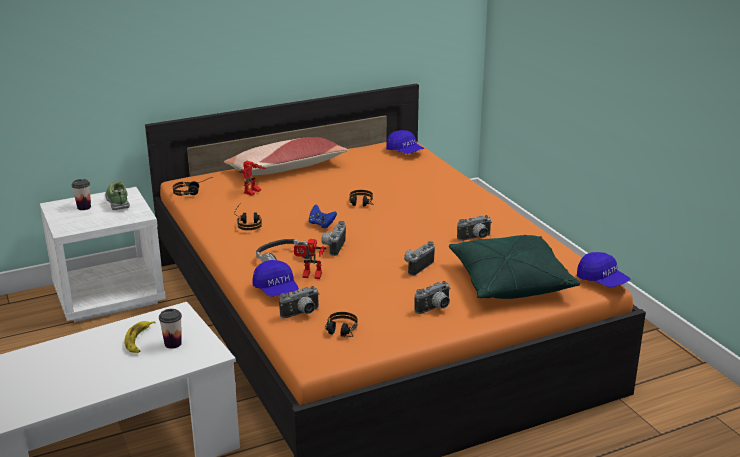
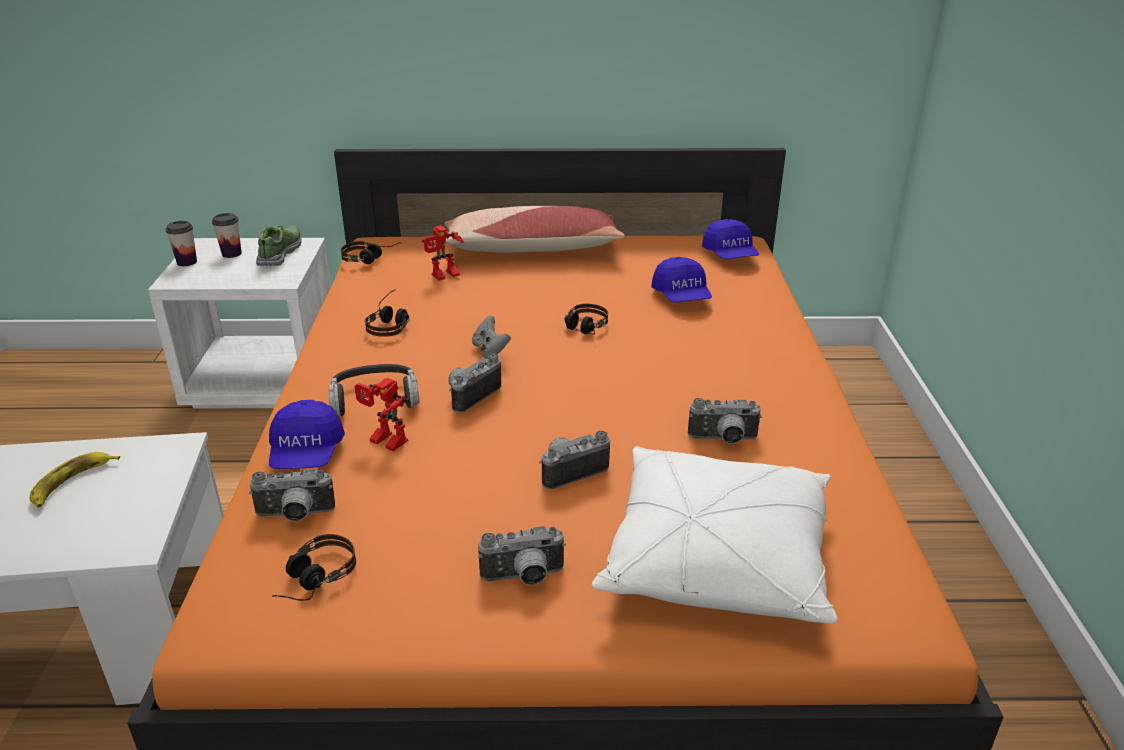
camera: 25 degrees right, 5 degrees up
cup [159,309,182,349] -> cup moved to [165,221,197,266]
blue game controller [309,205,337,228] -> grey game controller [472,315,511,359]
green pillow [449,235,580,299] -> white pillow [592,446,837,624]
blue cap [577,252,631,287] -> blue cap moved to [651,257,712,302]

